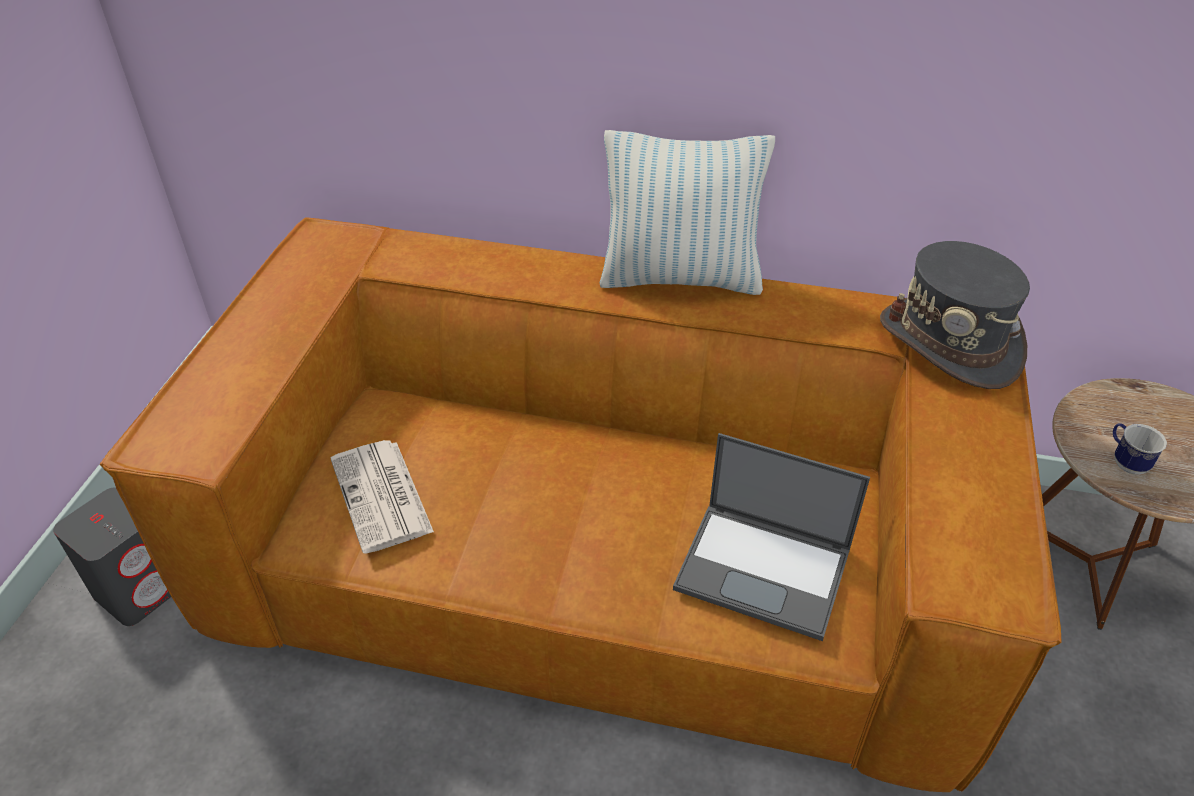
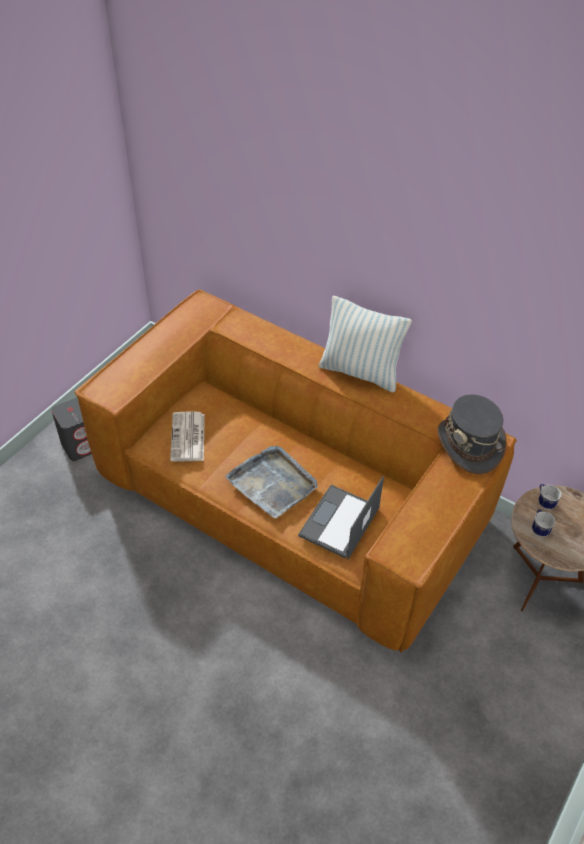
camera: 20 degrees right, 5 degrees up
laptop [673,433,870,641] -> laptop turned 75 degrees clockwise [298,476,384,559]
none -> grey tray [225,445,318,519]
none -> mug [539,484,561,510]

